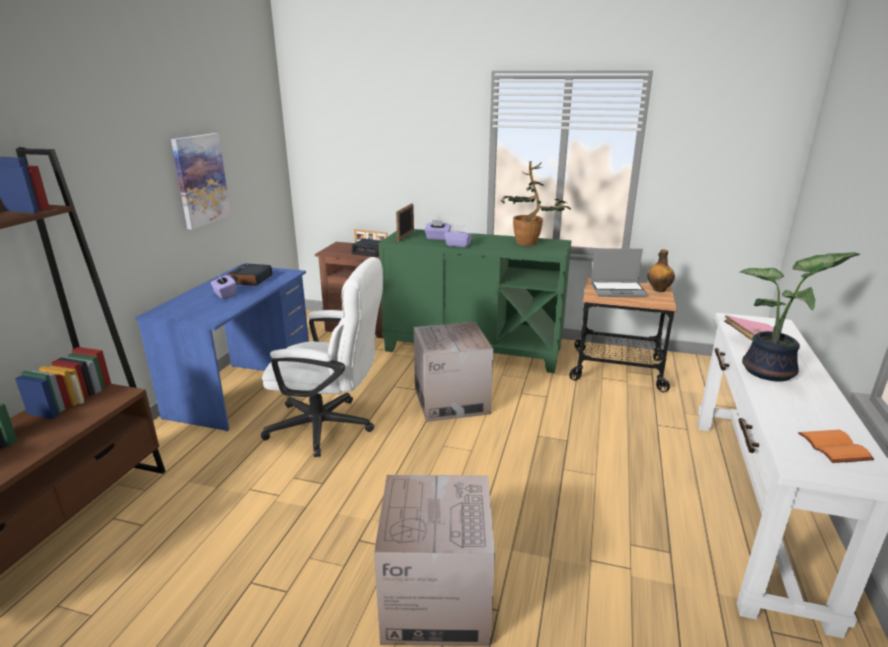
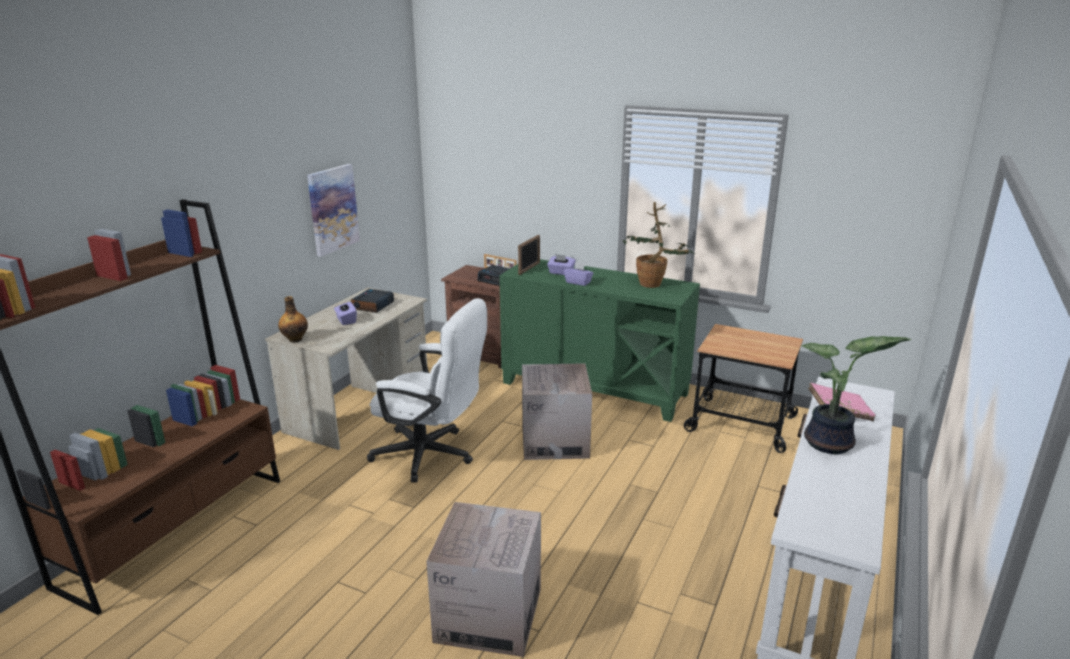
camera: 10 degrees right, 0 degrees up
blue desk [135,265,309,431] -> beige desk [265,287,427,450]
laptop [591,248,648,297] -> none
bottle [647,250,675,292] -> bottle moved to [278,296,308,342]
orange book [798,430,874,463] -> none

